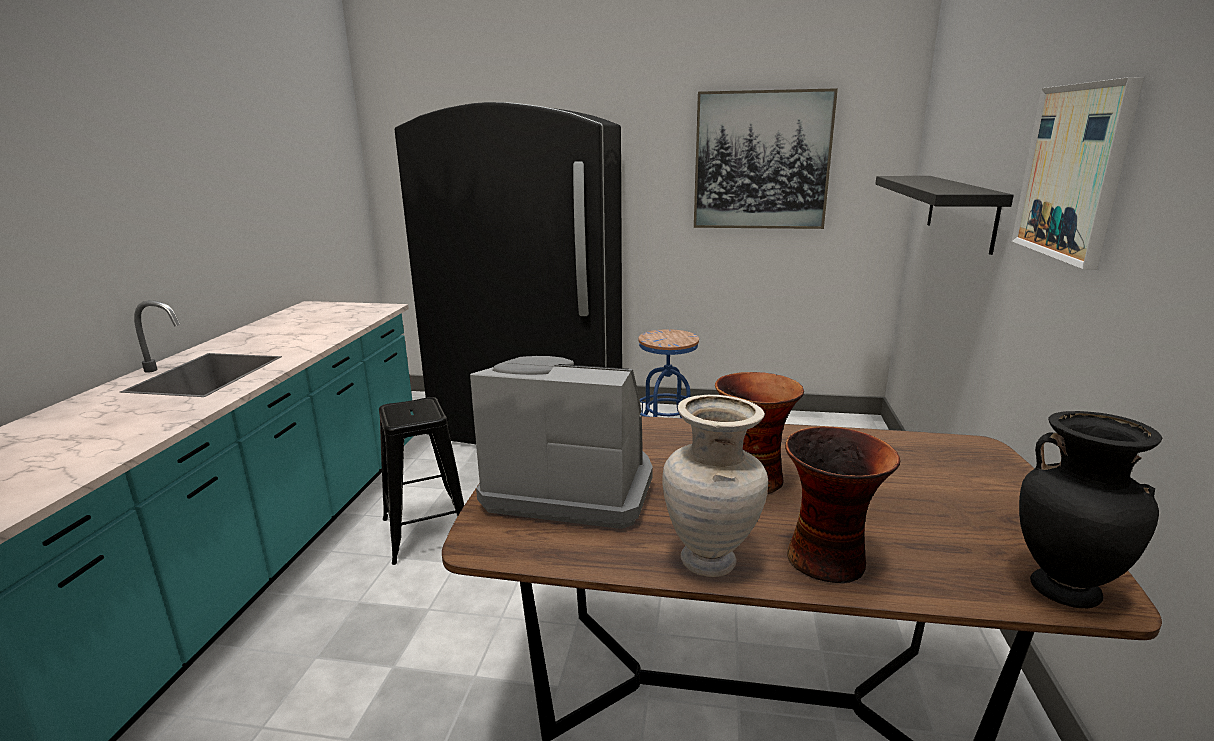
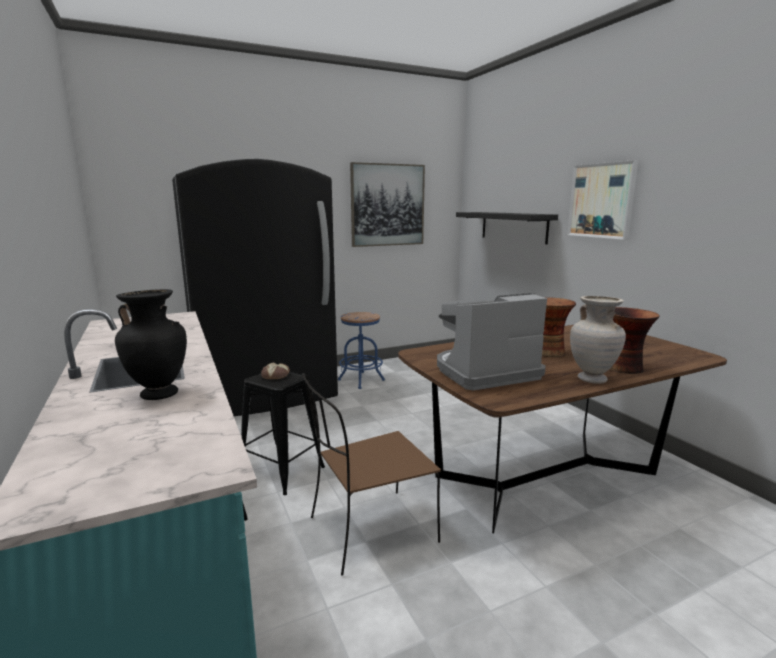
camera: 35 degrees left, 5 degrees down
black vase [1019,411,1162,608] -> black vase moved to [115,289,187,400]
none -> bread [261,362,290,379]
none -> brown chair [302,373,441,575]

